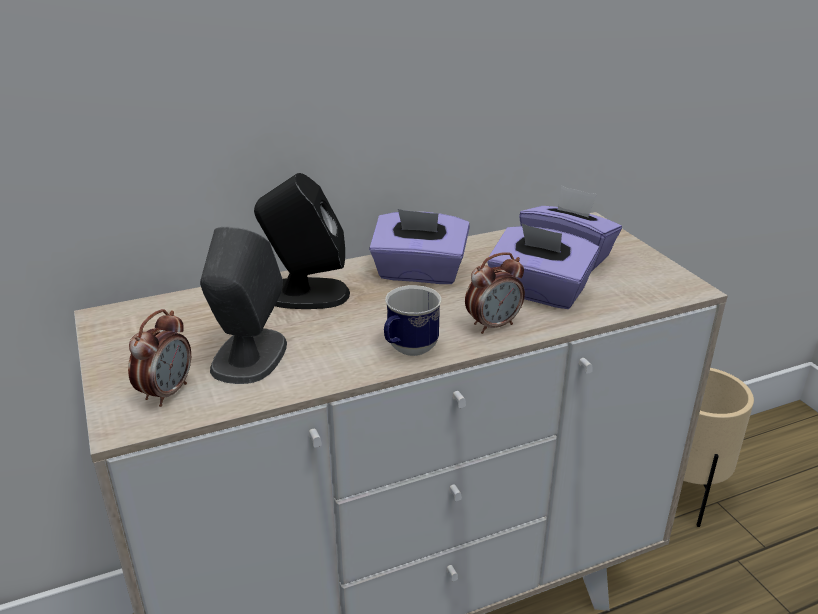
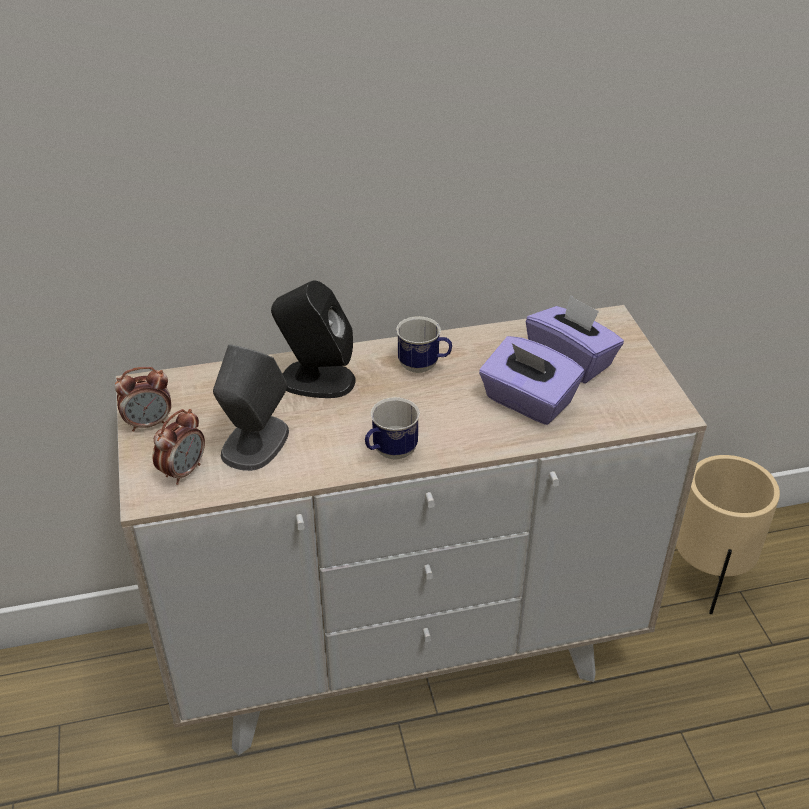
camera: 10 degrees right, 10 degrees up
purple tissue box [369,209,470,284] -> mug [396,316,452,373]
alarm clock [465,252,525,334] -> alarm clock moved to [115,367,171,432]

